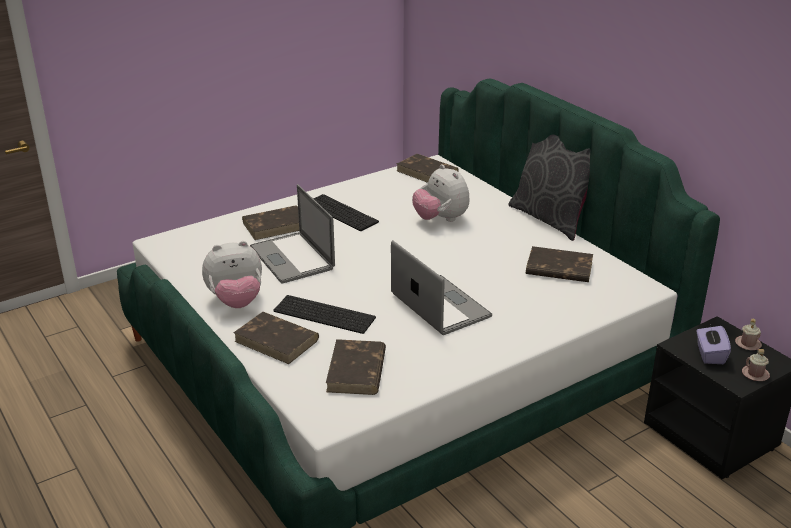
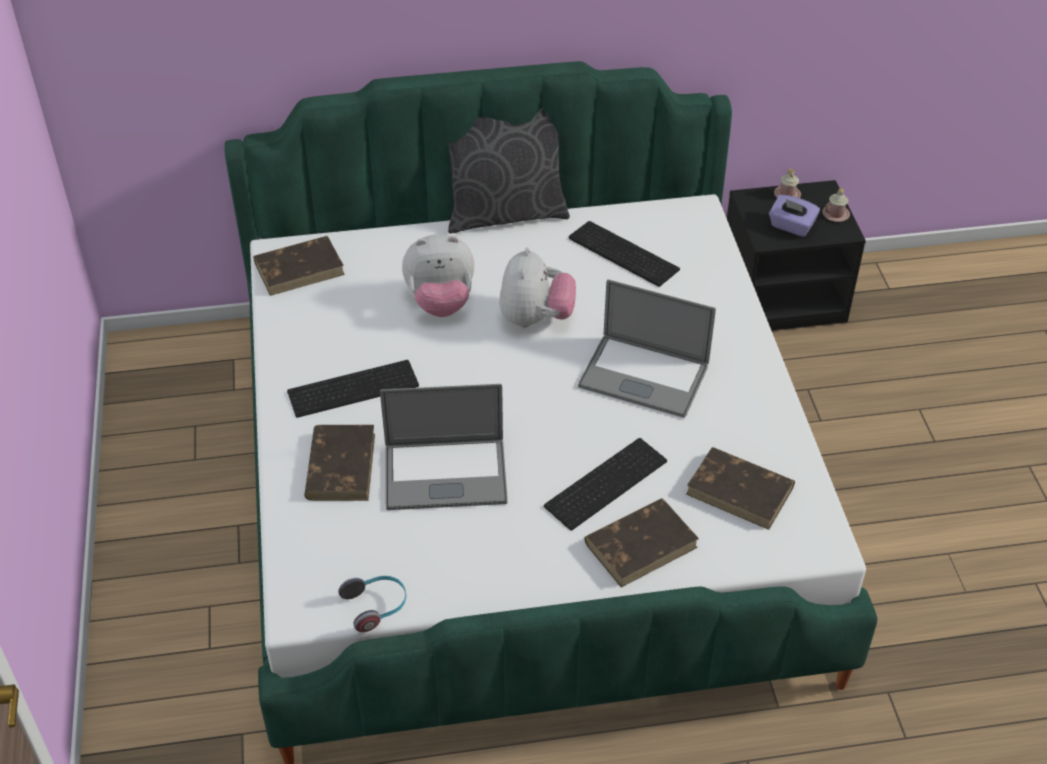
camera: 65 degrees left, 15 degrees up
plush toy [202,241,262,308] -> plush toy moved to [499,248,576,328]
laptop [391,240,492,335] -> laptop turned 150 degrees counterclockwise [578,279,716,418]
brown book [526,246,593,282] -> keyboard [569,221,680,287]
none -> headphones [338,576,406,632]

